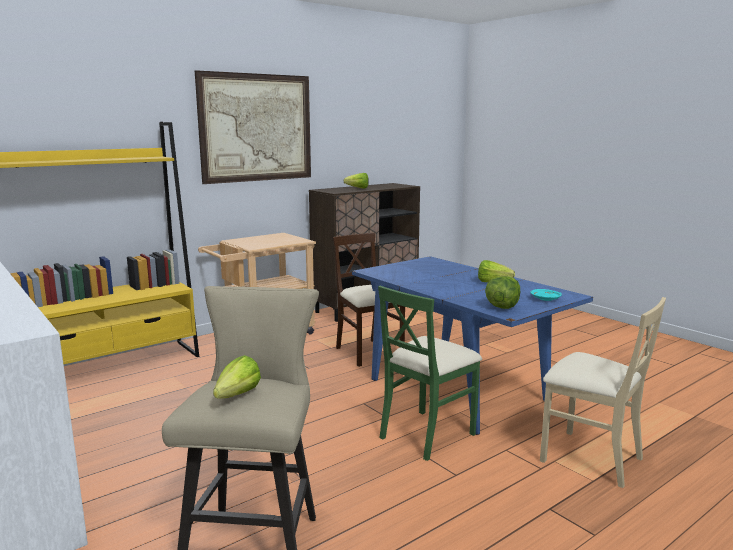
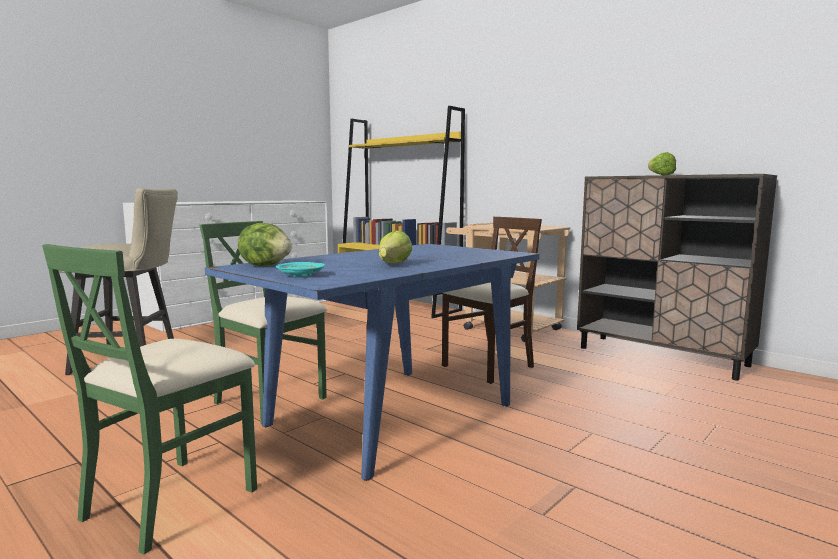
camera: 80 degrees right, 5 degrees down
picture [195,70,311,184] -> none
lettuce [213,355,261,399] -> none
beige chair [540,297,666,488] -> green chair [42,244,257,554]

